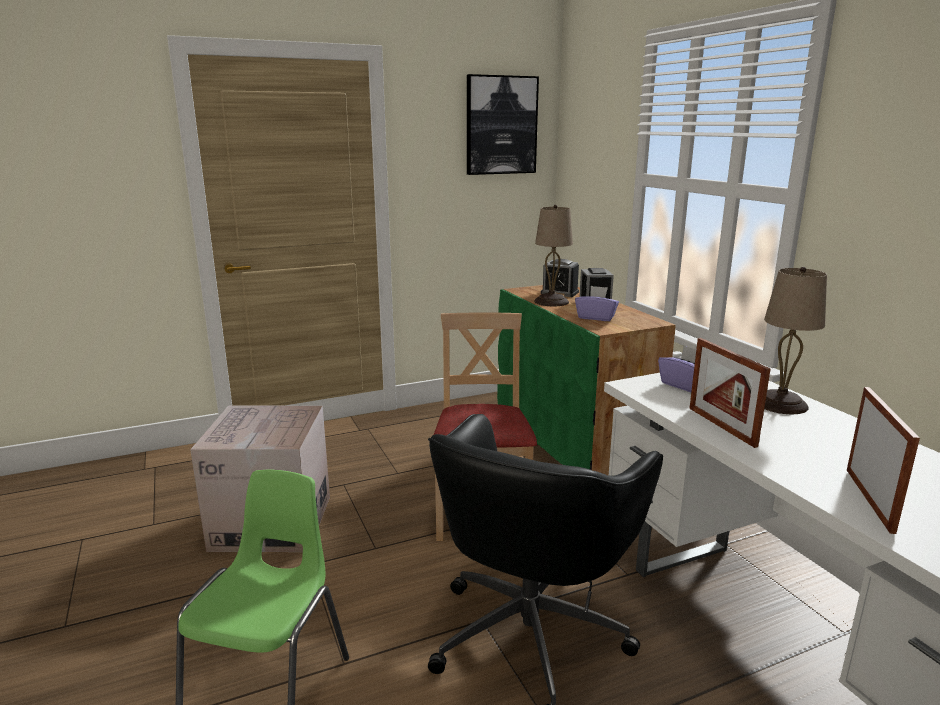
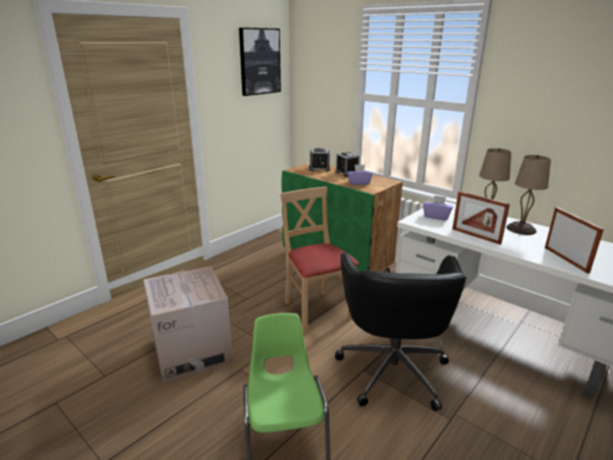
camera: 25 degrees left, 5 degrees up
beige table lamp [534,205,573,306] -> beige table lamp moved to [506,155,551,235]

